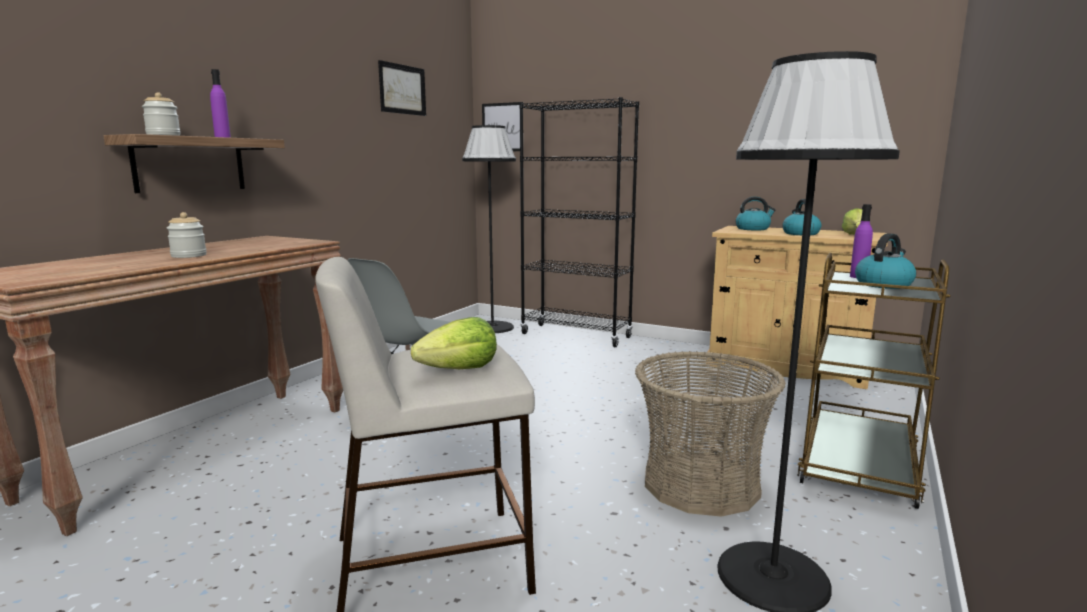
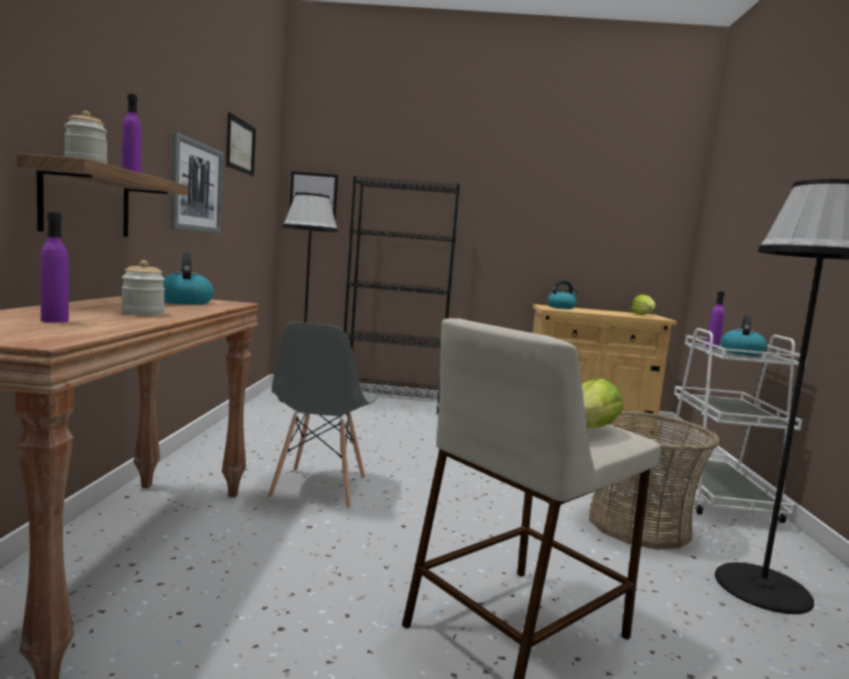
camera: 25 degrees left, 5 degrees down
kettle [782,199,821,235] -> kettle moved to [163,252,214,305]
brown cart [797,253,951,509] -> white cart [661,328,807,523]
none -> purple bottle [40,212,69,323]
none -> picture [170,132,223,234]

